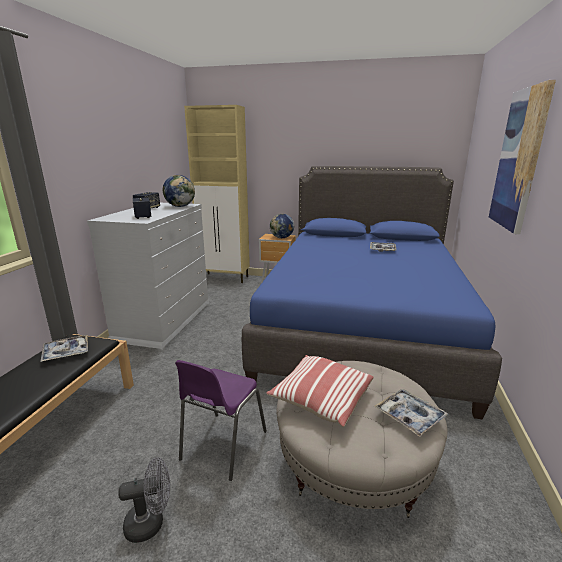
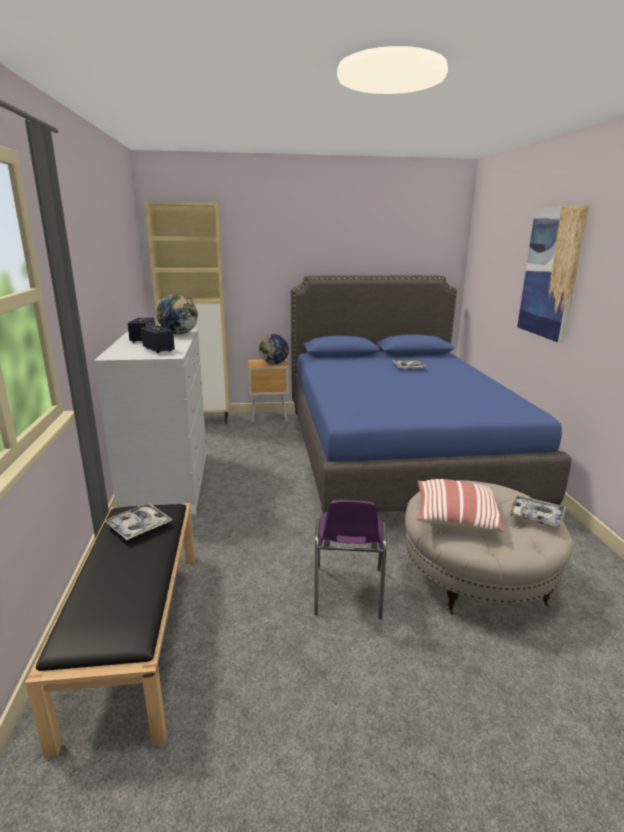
camera: 20 degrees left, 0 degrees up
grey fan [118,457,170,543] -> none

